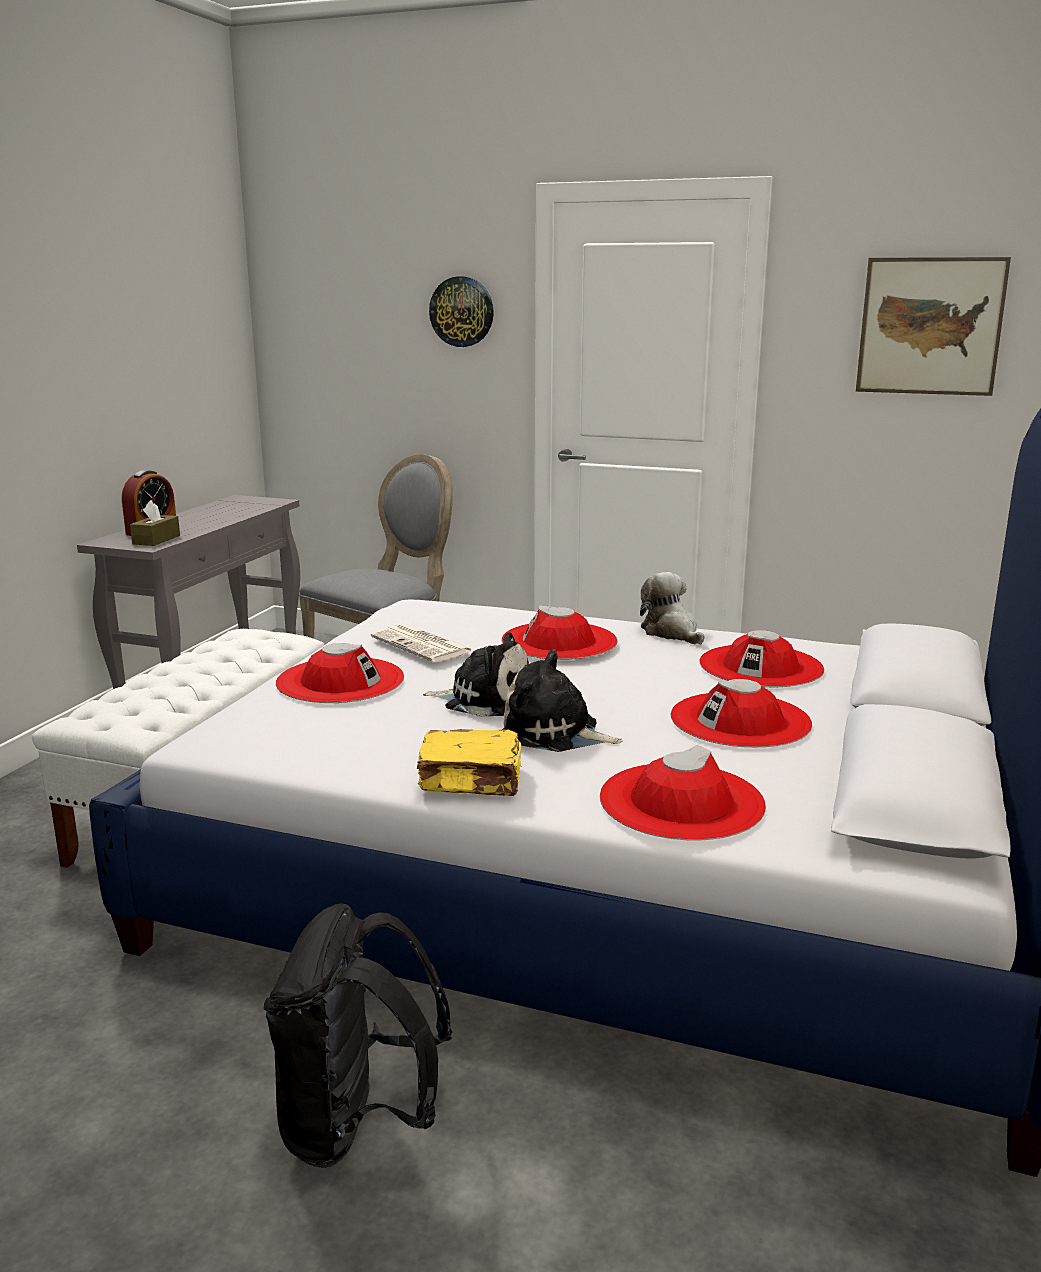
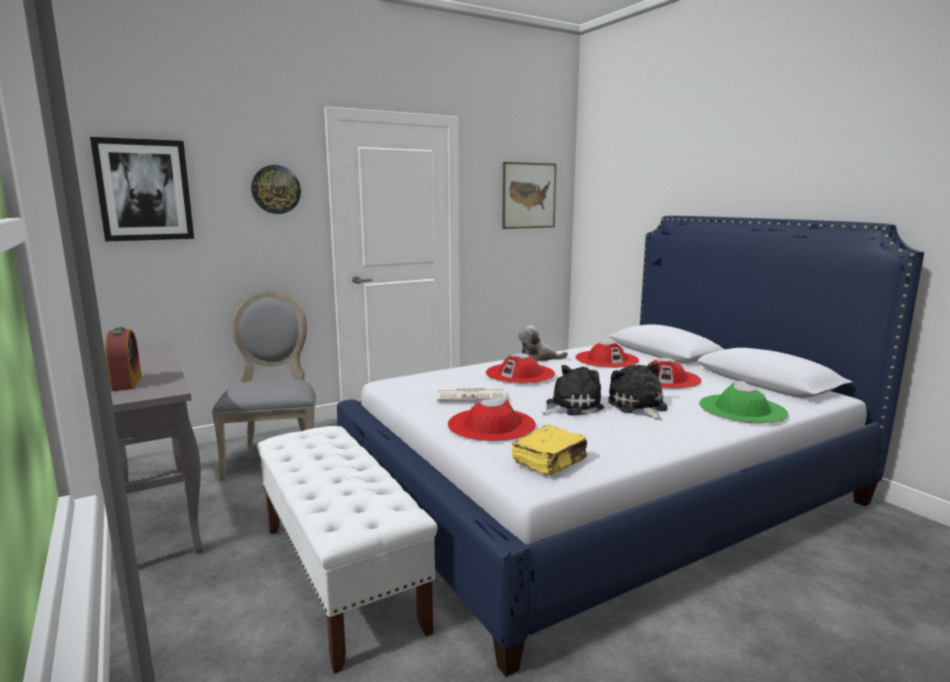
camera: 50 degrees left, 5 degrees down
brown tissue box [130,500,180,546] -> none
black backpack [264,904,453,1168] -> none
yellow book [417,729,523,796] -> yellow book moved to [512,425,587,475]
plush toy [502,650,623,752] -> plush toy turned 105 degrees clockwise [608,363,668,420]
red hat [600,745,766,841] -> green hat [699,381,788,423]
none -> picture [90,137,194,242]

